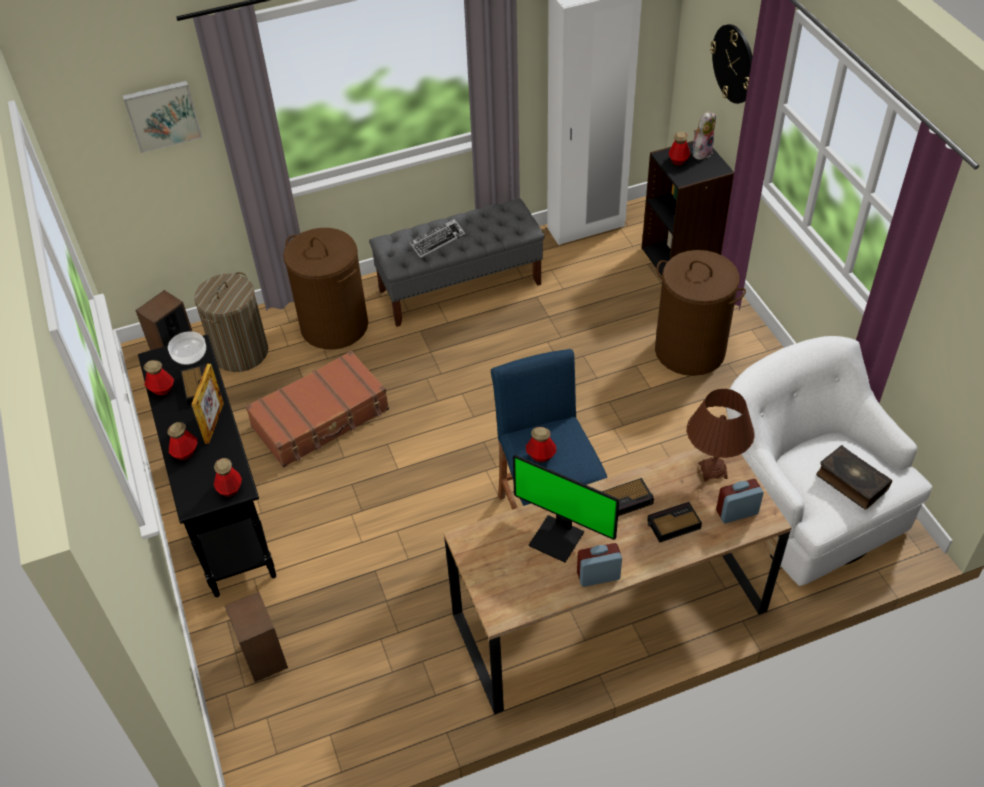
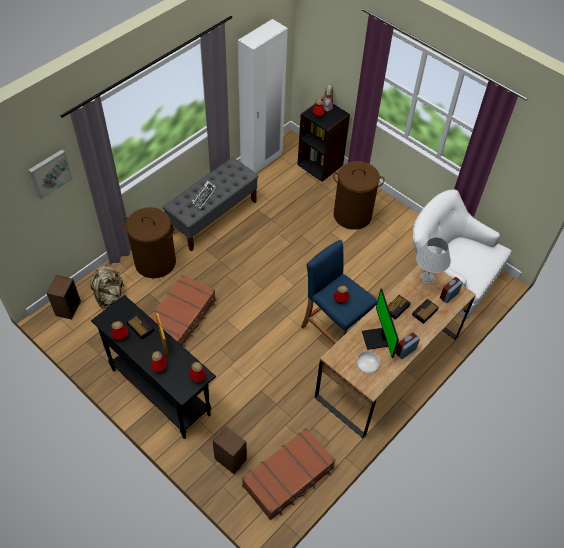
camera: 30 degrees left, 5 degrees up
bowl [168,332,206,365] -> bowl moved to [357,351,380,373]
laundry basket [194,272,268,372] -> beige backpack [90,266,124,308]
monitor [513,455,619,563] -> monitor turned 75 degrees clockwise [362,289,399,358]
brown table lamp [687,389,755,482] -> white table lamp [416,237,451,286]
wall clock [710,24,753,104] -> none
book [816,445,892,510] -> none
none -> brown suitcase [242,428,335,520]

